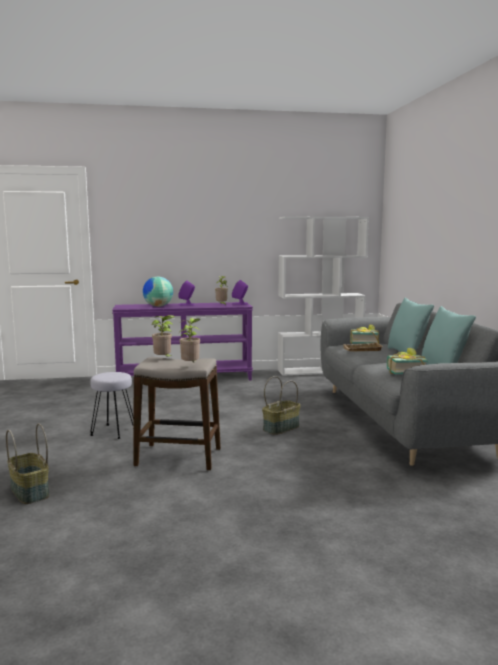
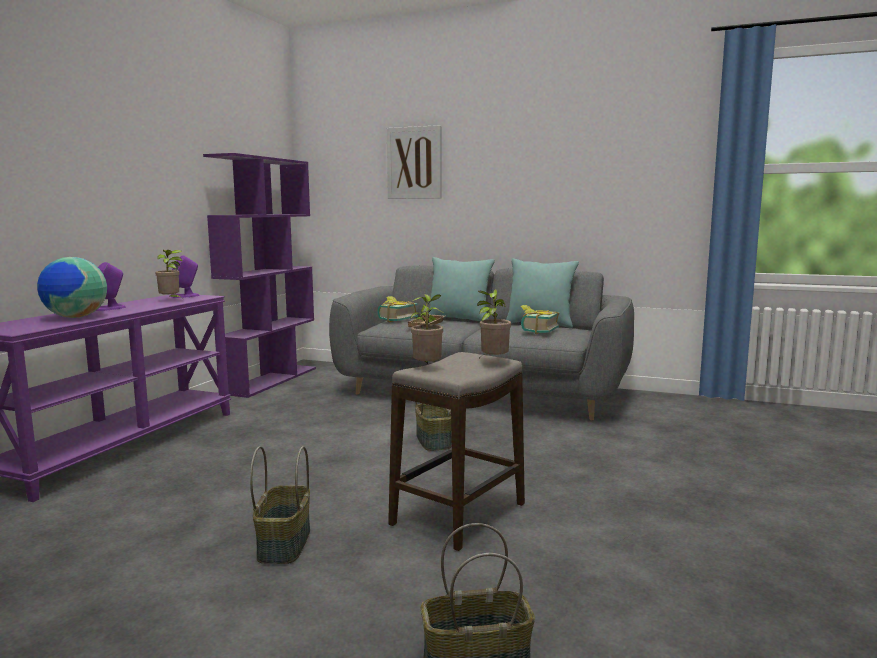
camera: 60 degrees left, 0 degrees up
grey stool [90,372,134,439] -> basket [250,446,310,564]
white bookcase [278,216,369,376] -> purple bookcase [203,153,316,398]
none -> picture [387,125,442,199]

